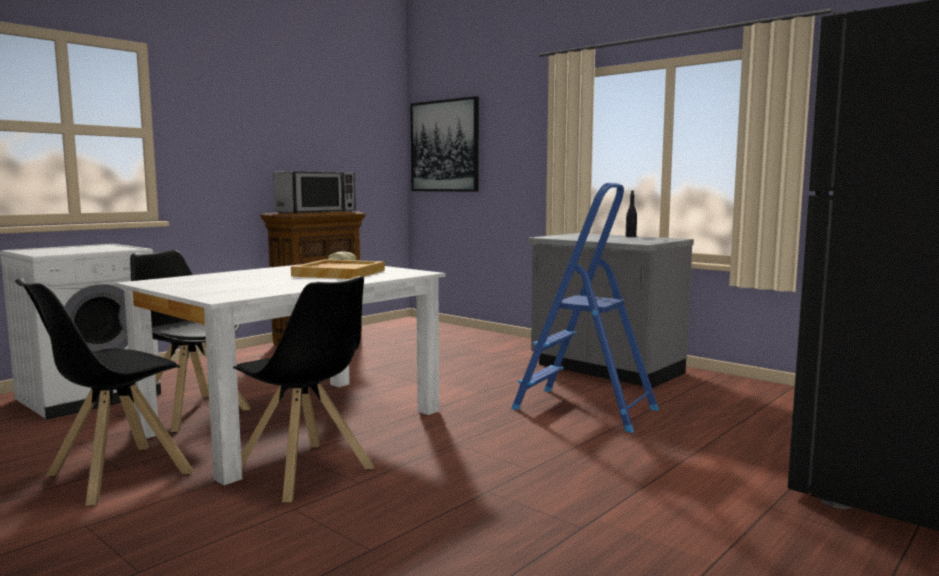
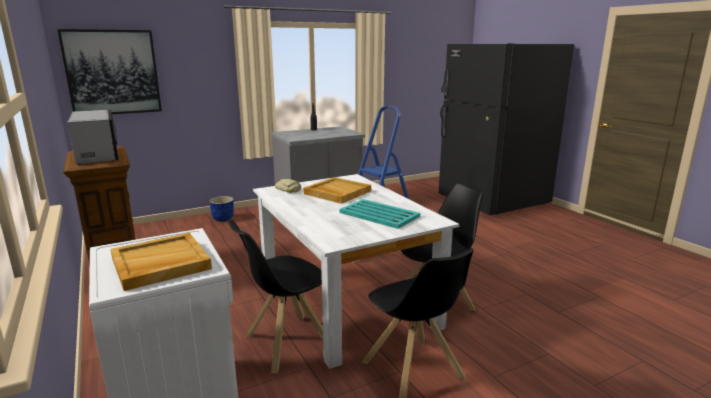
camera: 70 degrees left, 10 degrees up
none -> beige tray [110,233,212,291]
none -> planter [209,196,234,222]
none -> turquoise tray [339,199,420,229]

